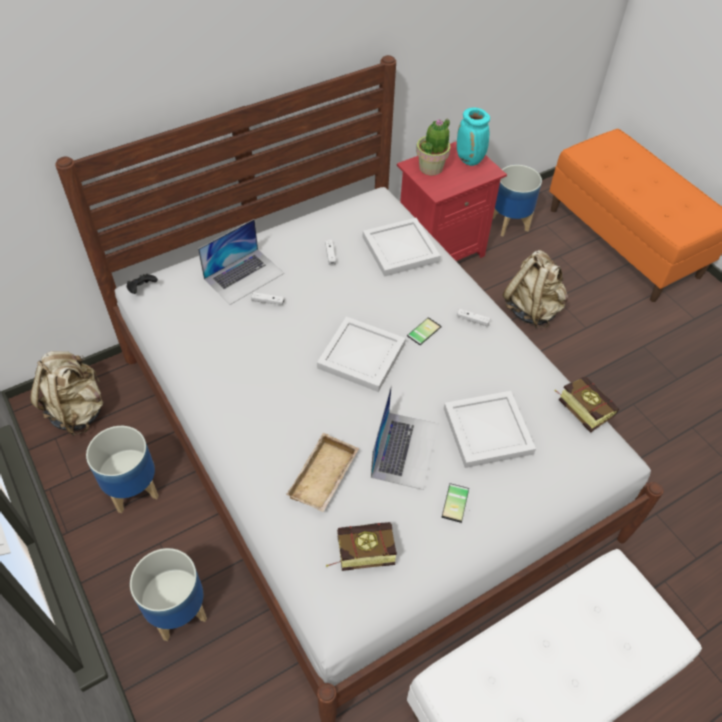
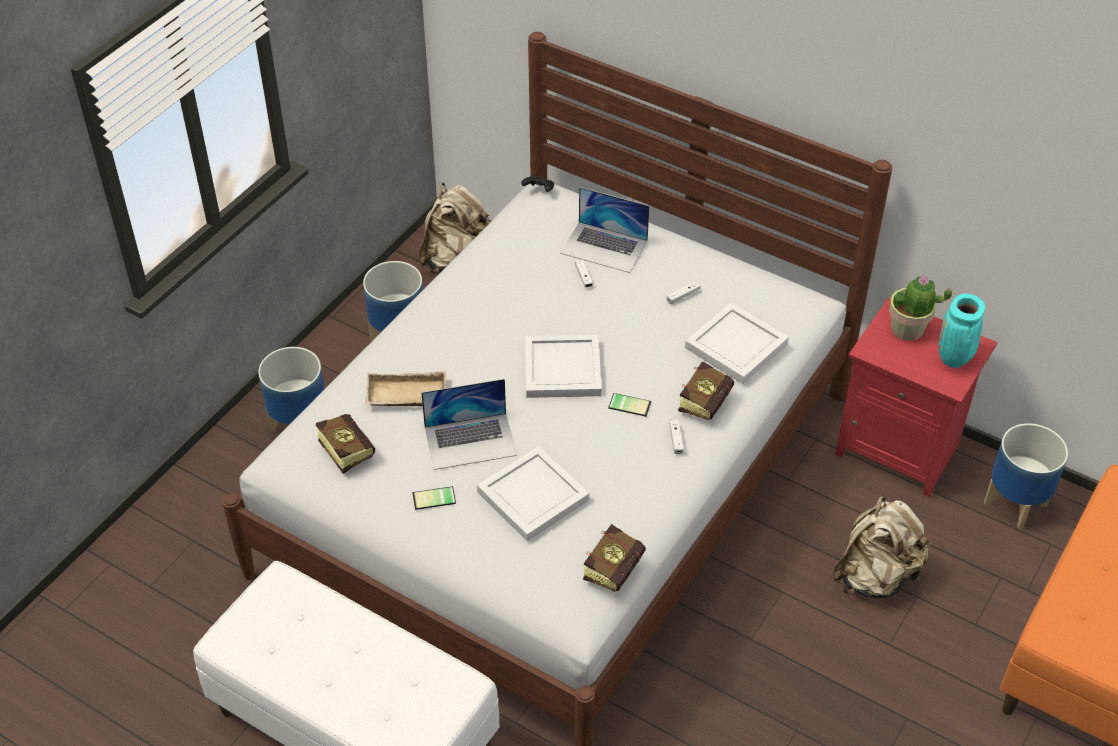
camera: 65 degrees right, 5 degrees down
none -> book [678,361,734,420]

